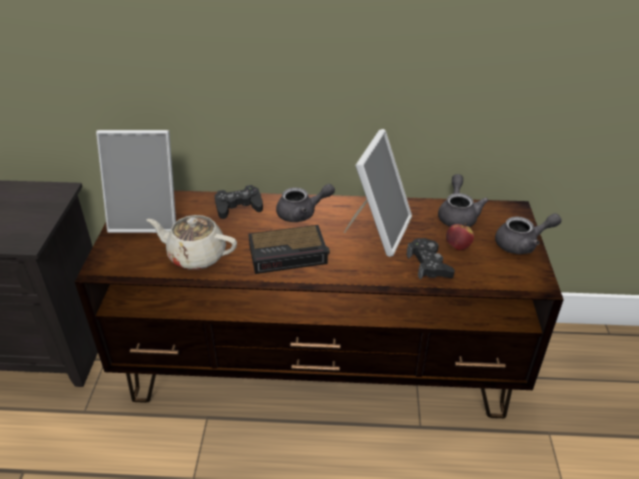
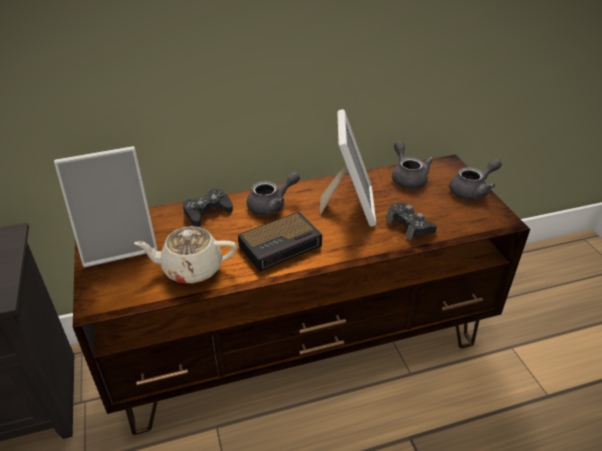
camera: 20 degrees left, 0 degrees up
apple [446,223,474,251] -> none

